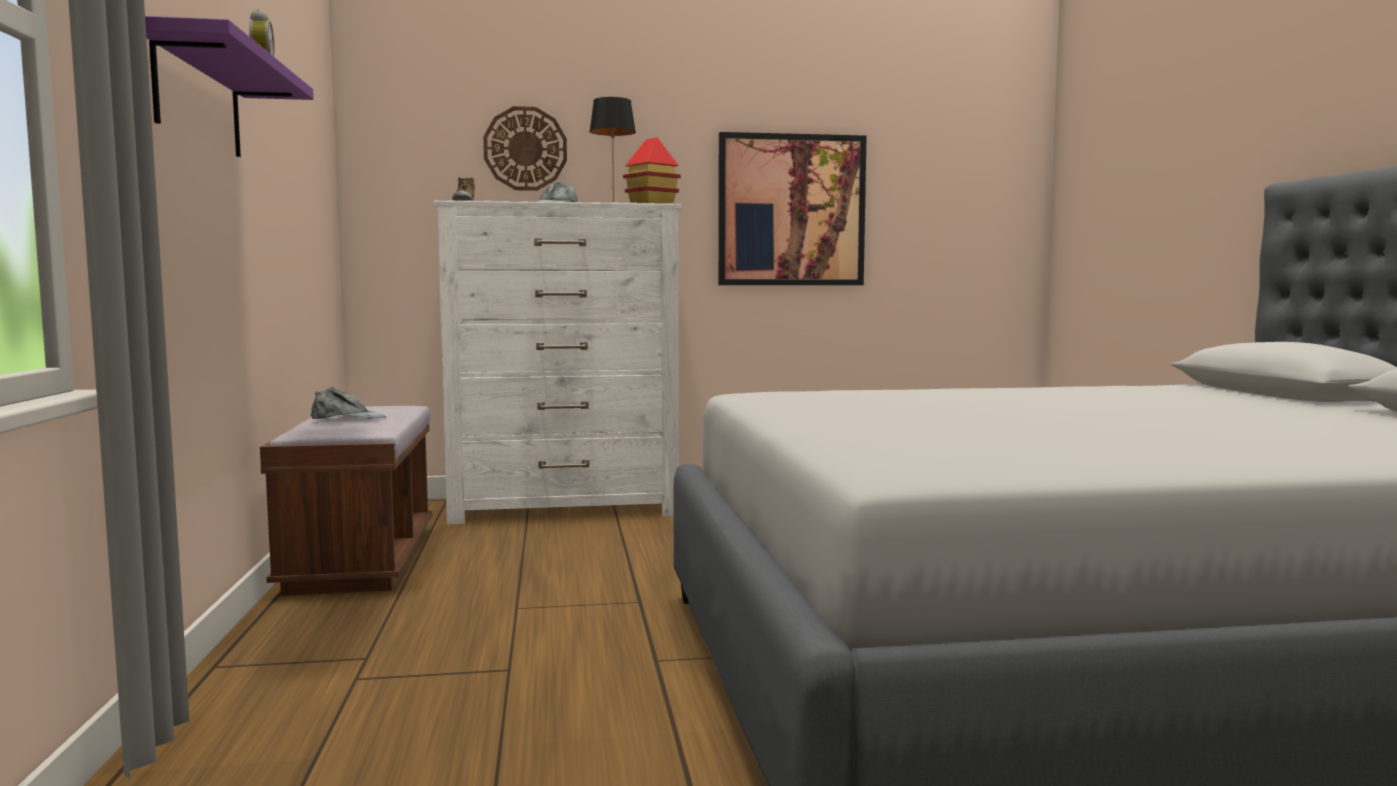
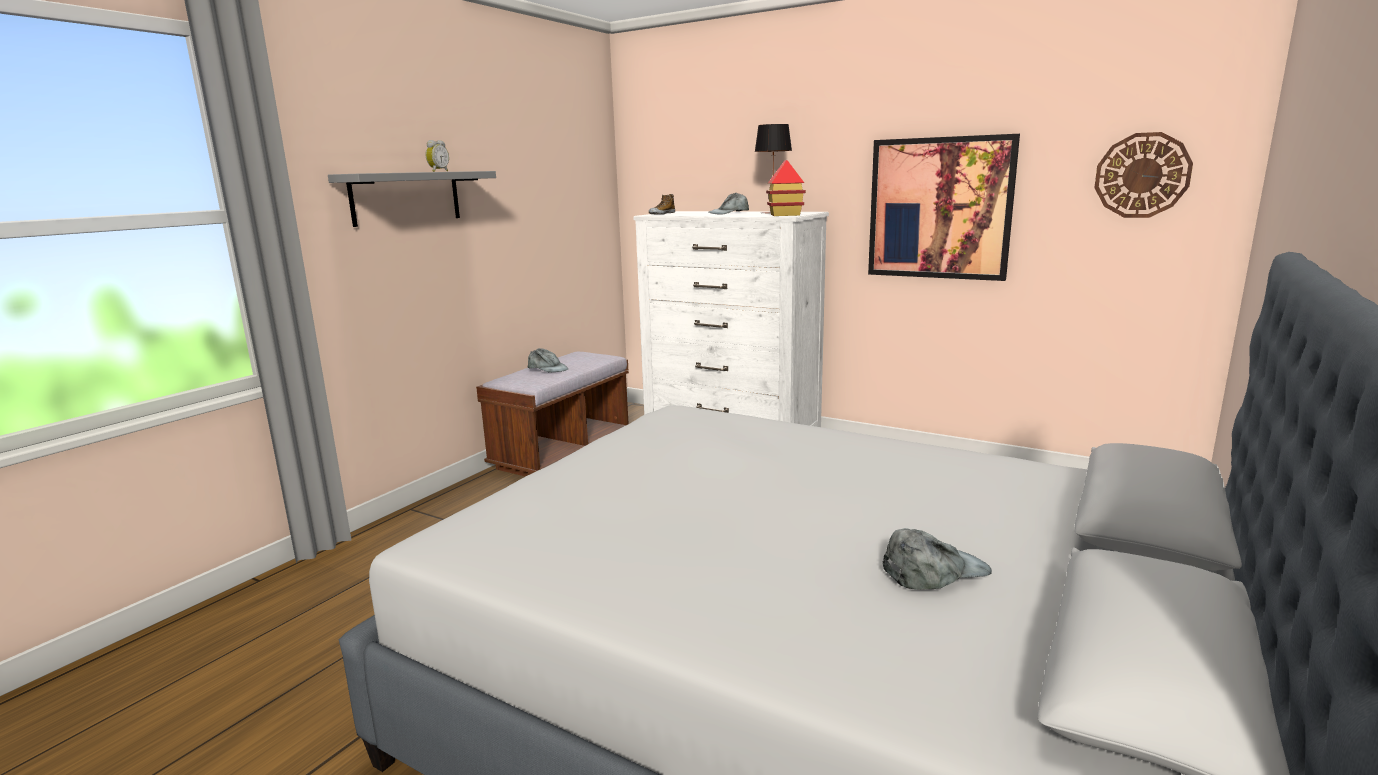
camera: 40 degrees right, 10 degrees up
purple shelf [145,16,314,157] -> grey shelf [328,171,496,227]
wall clock [483,106,567,191] -> wall clock moved to [1094,132,1193,218]
none -> grey cap [882,528,992,590]

